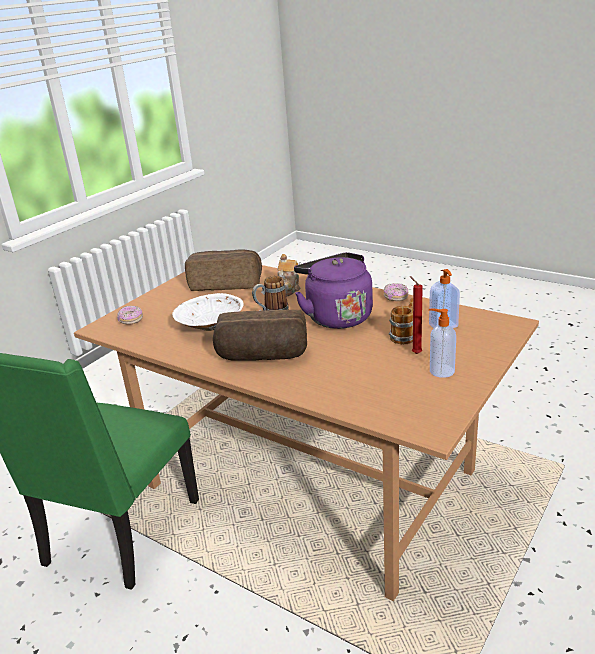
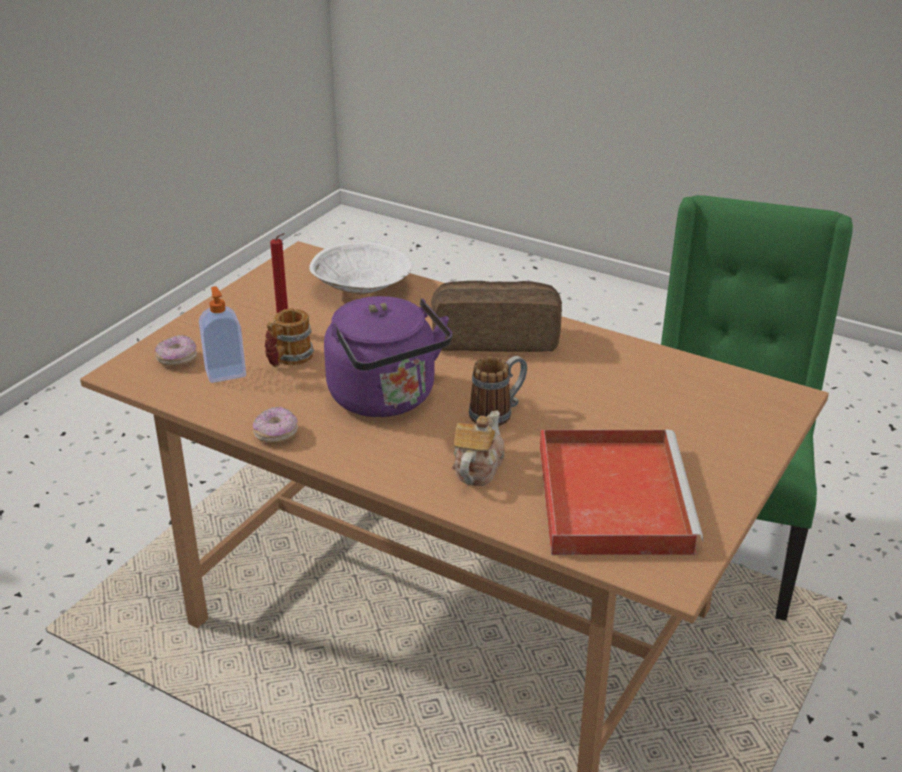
camera: 175 degrees right, 5 degrees up
donut [117,306,143,325] -> donut moved to [155,335,197,366]
white bowl [172,293,244,331] -> white bowl moved to [309,242,412,295]
bread [185,249,262,291] -> red tray [540,430,704,555]
soap dispenser [429,309,456,378] -> none

